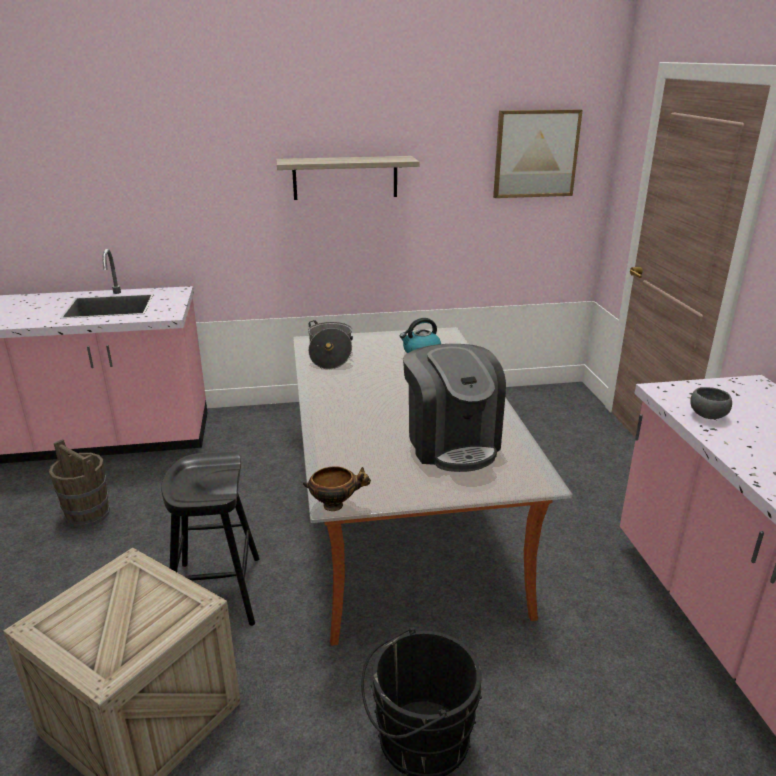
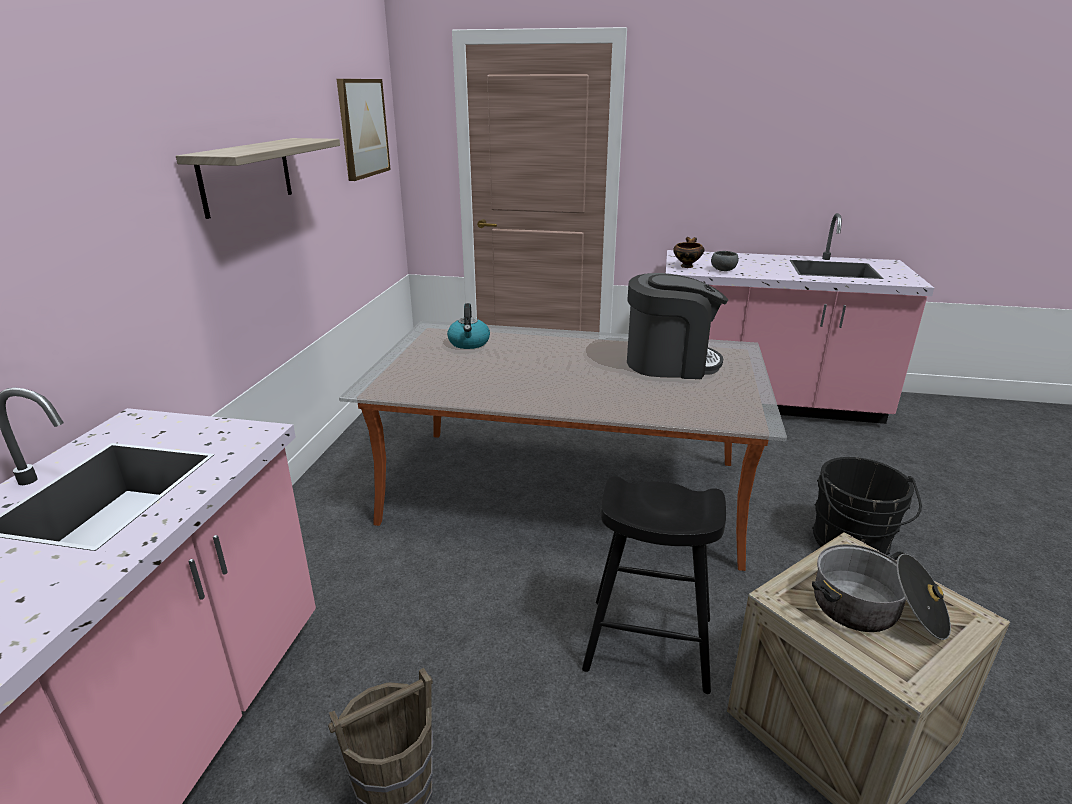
camera: 70 degrees left, 0 degrees up
bowl [303,466,371,511] -> bowl moved to [673,237,704,268]
cooking pot [308,320,353,369] -> cooking pot moved to [812,544,951,640]

